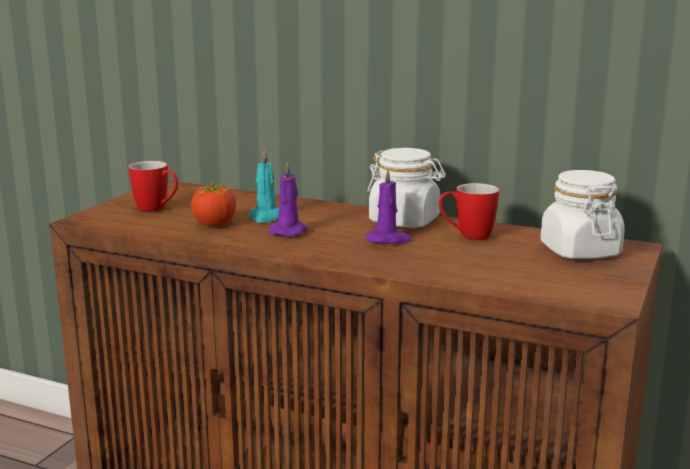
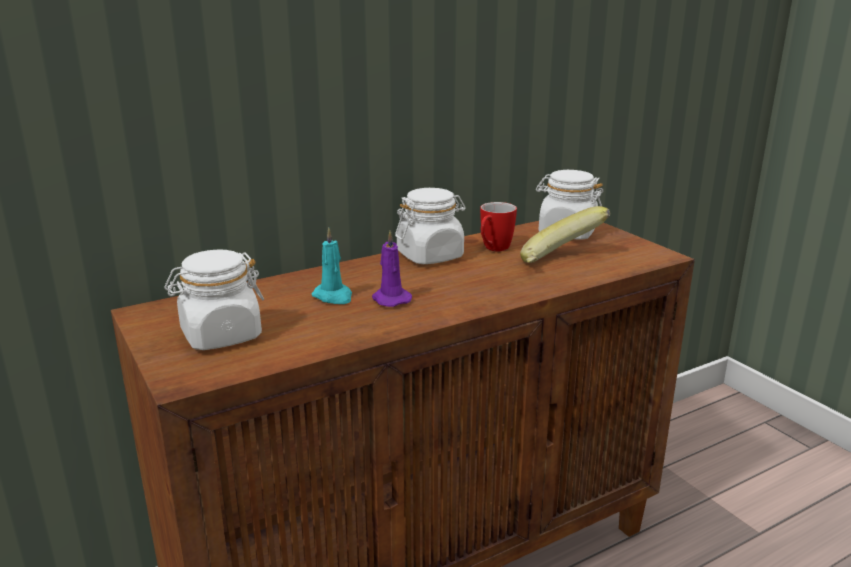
camera: 55 degrees left, 5 degrees up
mug [128,161,178,212] -> white jar [164,250,264,350]
tomato [191,183,237,226] -> none
purple candle [366,168,412,244] -> none
none -> banana [520,206,610,263]

